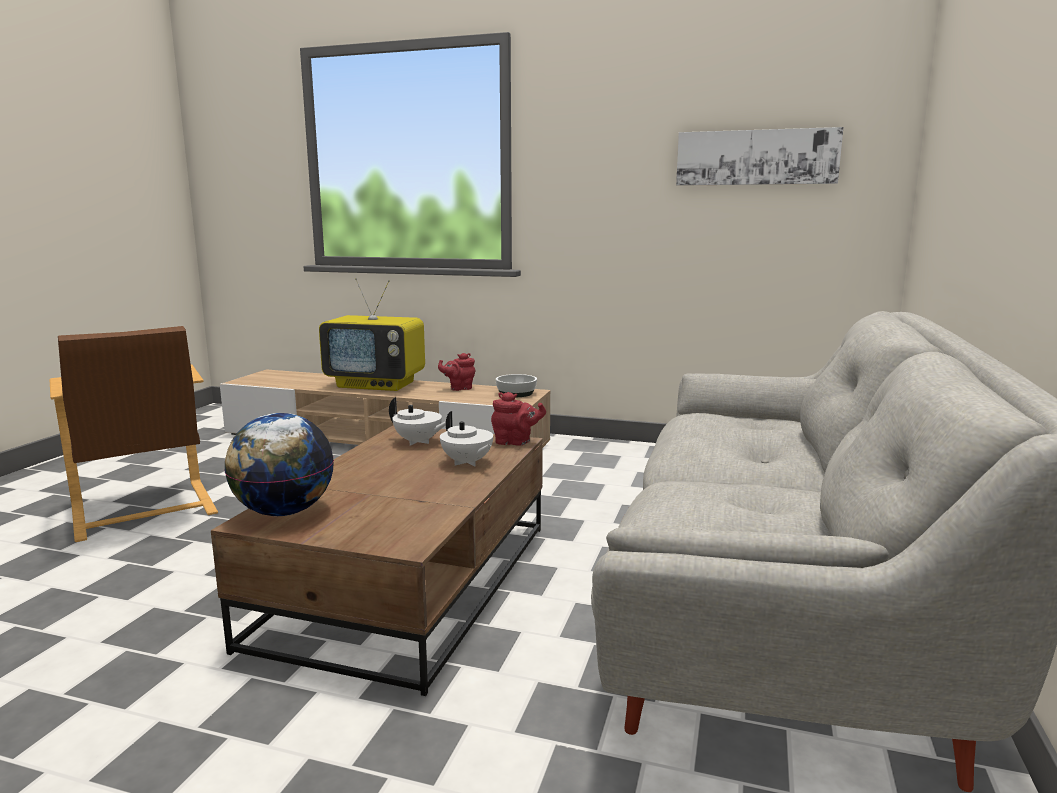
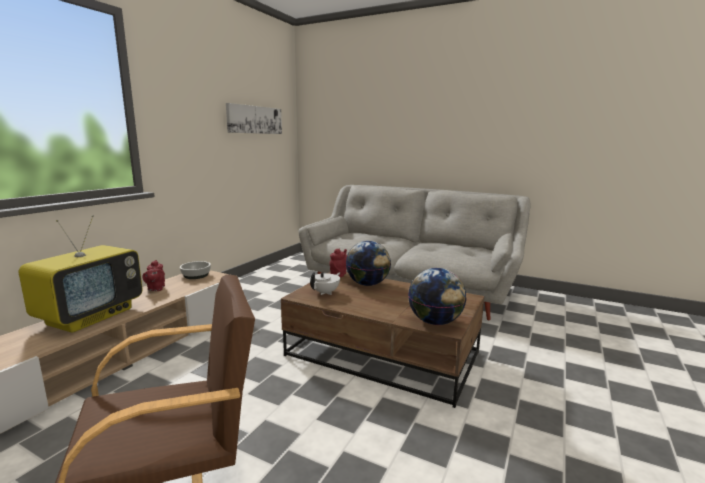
camera: 80 degrees left, 0 degrees up
white teapot [440,411,493,466] -> globe [346,241,391,286]

